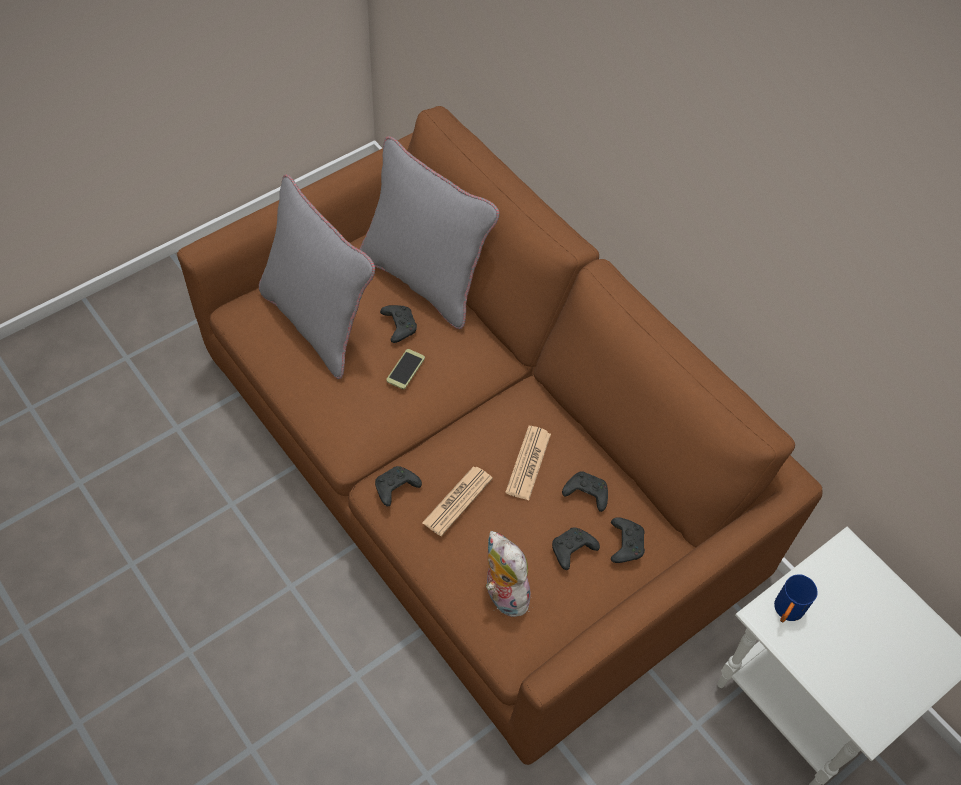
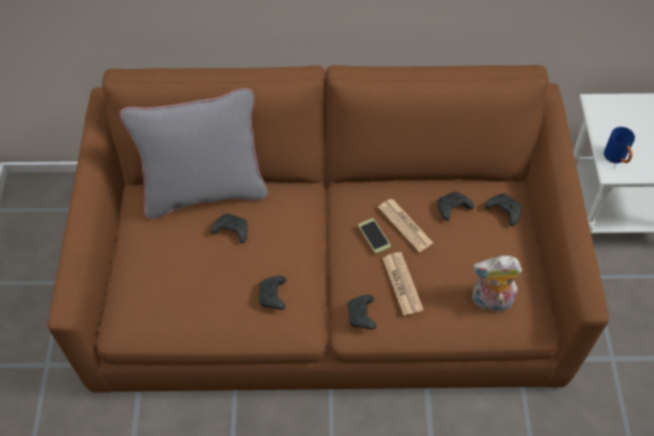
camera: 50 degrees left, 0 degrees up
grey pillow [259,174,375,379] -> none
phone [386,349,425,389] -> phone moved to [358,218,391,254]
black game controller [552,527,600,570] -> black game controller moved to [258,276,286,310]

